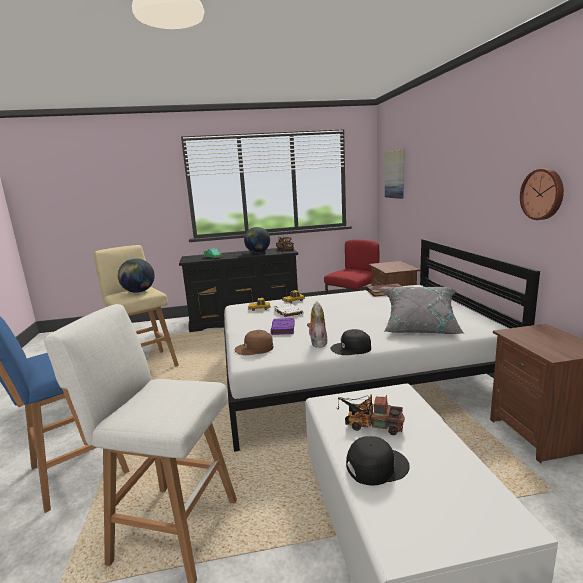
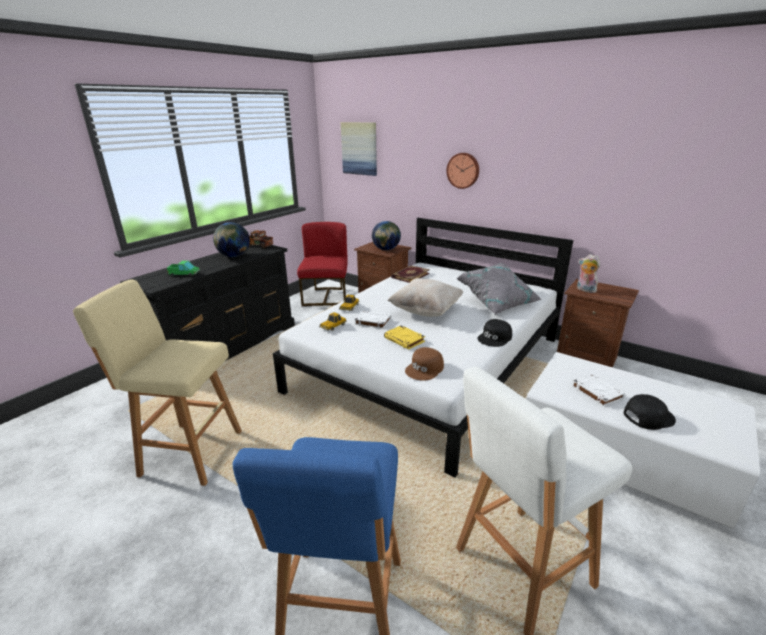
camera: 45 degrees left, 10 degrees up
globe [118,258,155,293] -> globe moved to [372,221,401,250]
purple book [271,318,295,335] -> yellow book [384,325,425,350]
plush toy [307,301,328,348] -> plush toy moved to [577,254,600,293]
toy truck [337,394,405,435] -> white book [572,374,625,407]
black cap [346,436,410,486] -> black cap turned 45 degrees clockwise [624,394,676,430]
wall clock [520,168,564,220] -> wall clock moved to [446,153,479,189]
none -> beige pillow [388,278,464,317]

